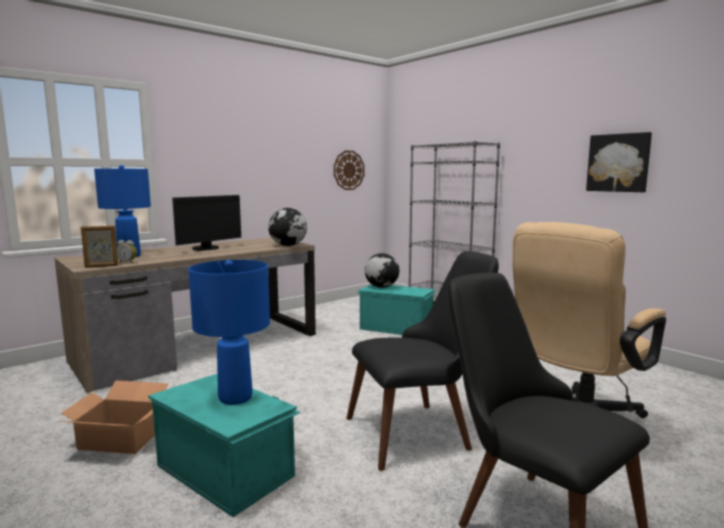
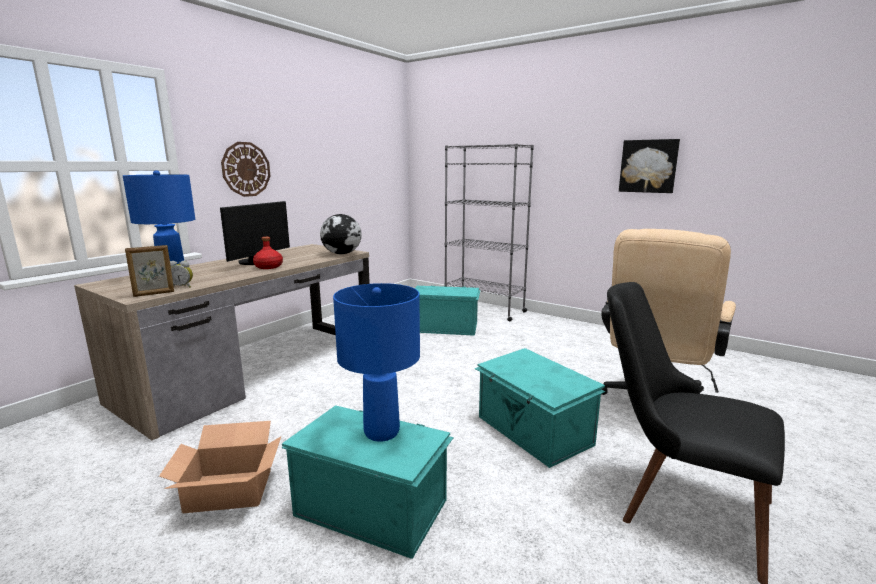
camera: 15 degrees left, 5 degrees up
wall clock [334,151,364,190] -> wall clock moved to [221,142,270,197]
black chair [346,251,499,471] -> turquoise storage box [475,348,605,468]
globe [364,253,400,288] -> none
none -> red bottle [253,237,283,269]

